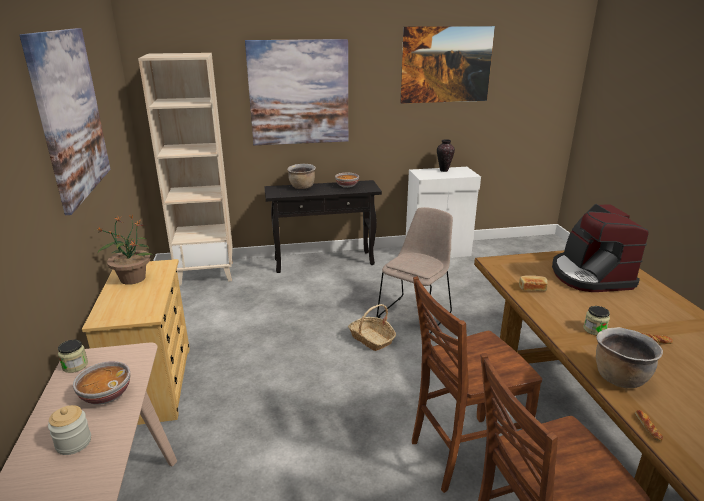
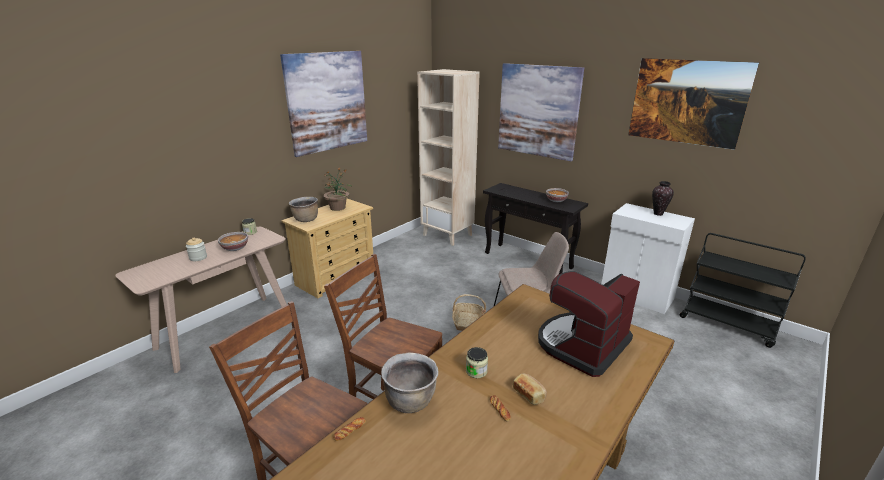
camera: 50 degrees right, 0 degrees up
brown cooking pot [287,164,316,189] -> brown cooking pot moved to [289,197,318,222]
bread [519,275,548,291] -> bread moved to [513,373,547,405]
none -> black cart [679,233,806,348]

